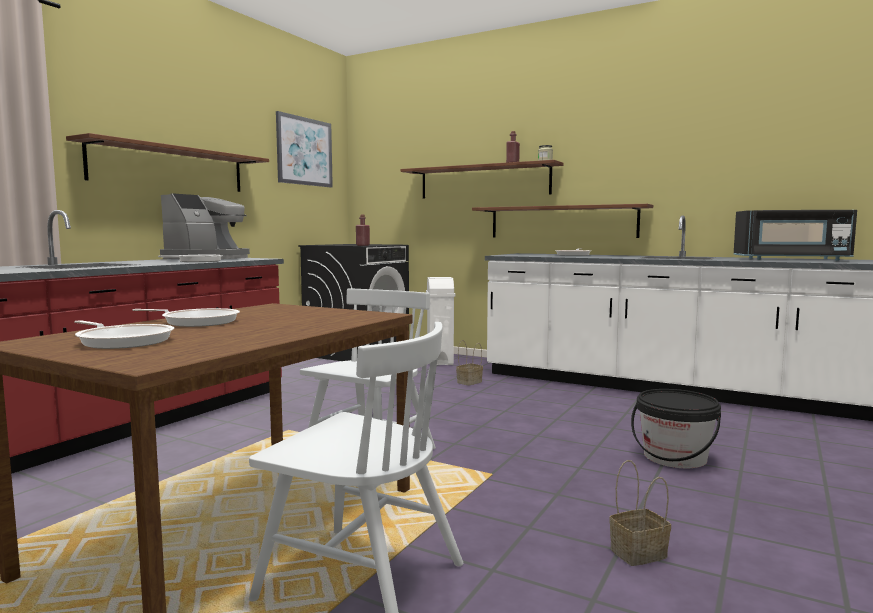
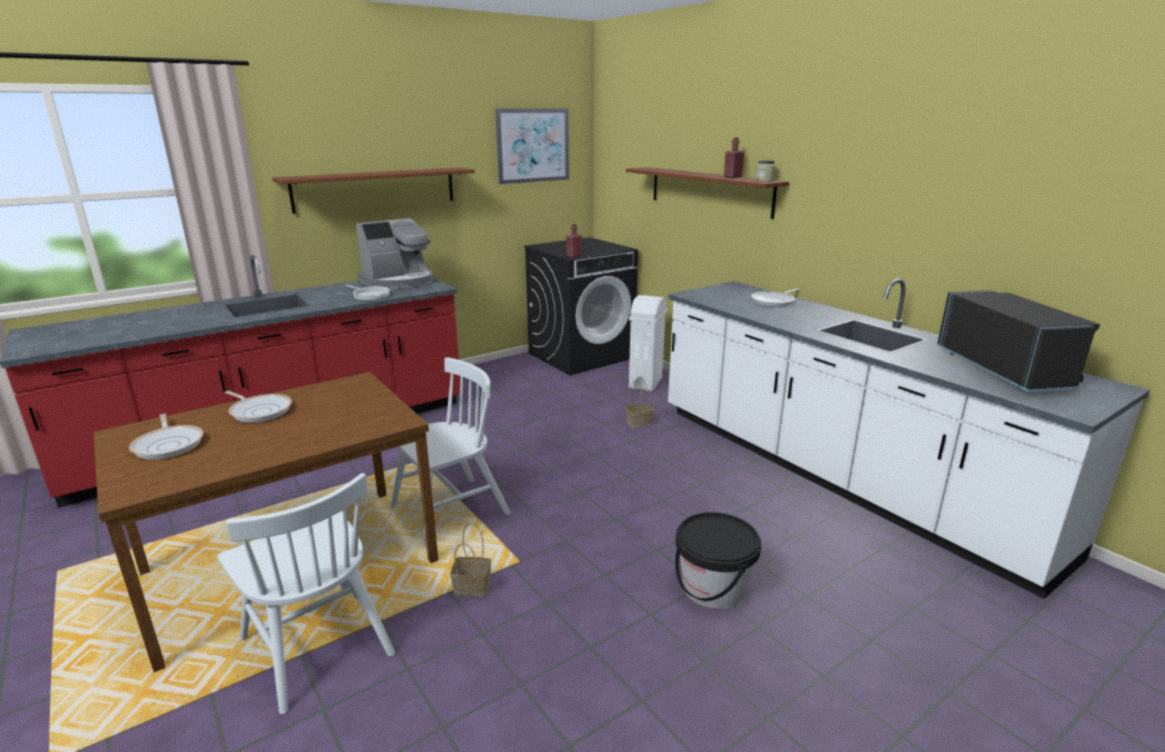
camera: 25 degrees right, 15 degrees up
brown shelf [472,204,653,238] -> none
basket [609,460,671,566] -> basket moved to [450,523,491,597]
black microwave [734,210,857,261] -> black microwave turned 135 degrees counterclockwise [937,290,1100,392]

